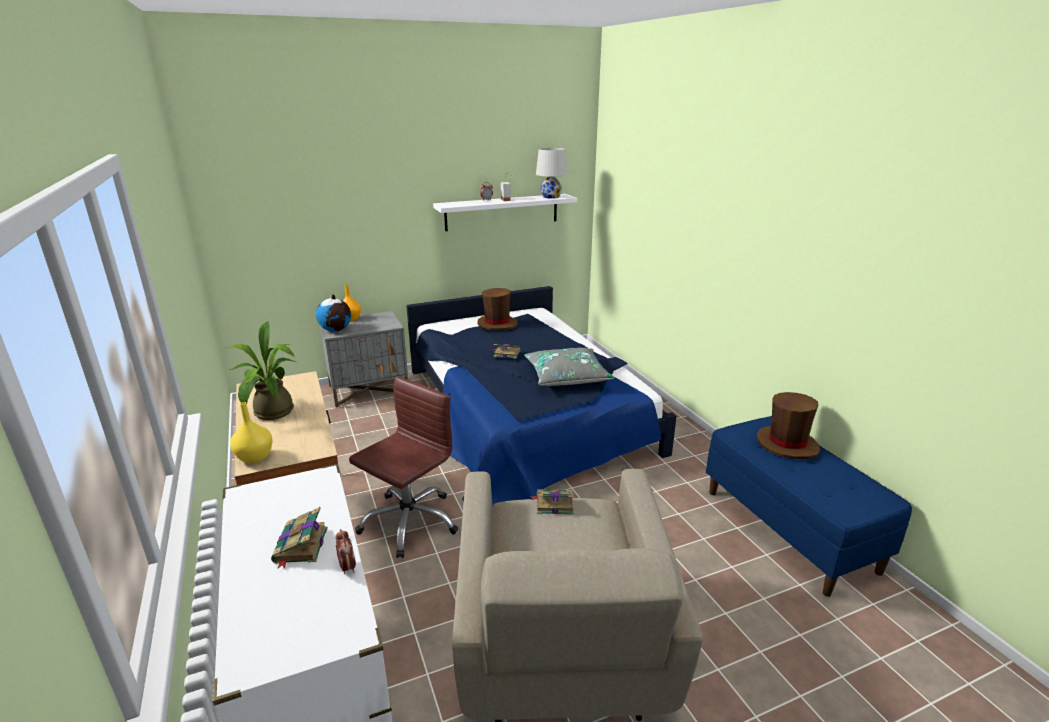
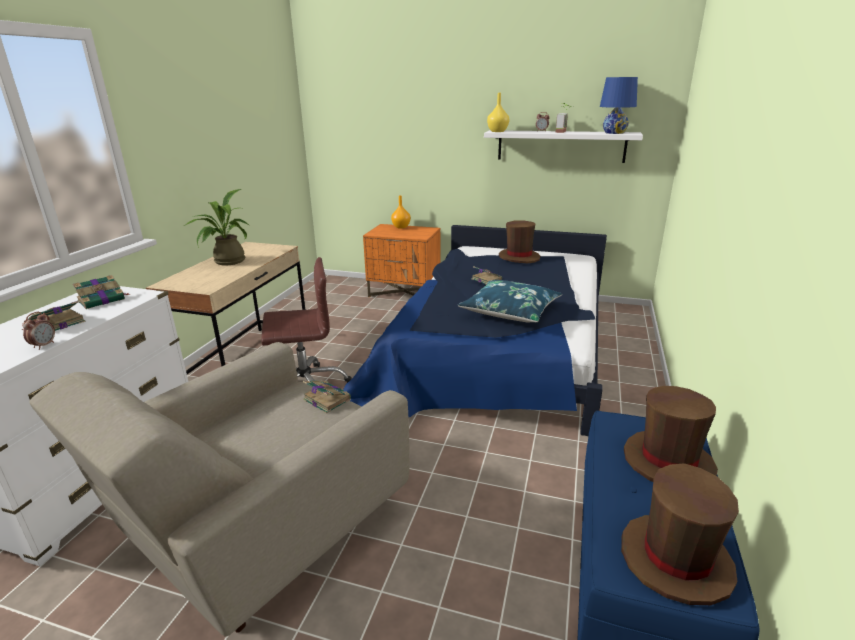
camera: 40 degrees right, 0 degrees up
yellow vase [230,402,273,463] -> yellow vase moved to [487,93,510,132]
globe [316,294,351,332] -> none
grey nightstand [320,311,408,408] -> orange nightstand [363,224,440,297]
grey pillow [524,348,614,386] -> blue pillow [458,280,562,322]
white table lamp [536,148,567,199] -> blue table lamp [600,77,638,134]
none -> book [73,275,130,309]
none -> brown hat [621,463,739,605]

